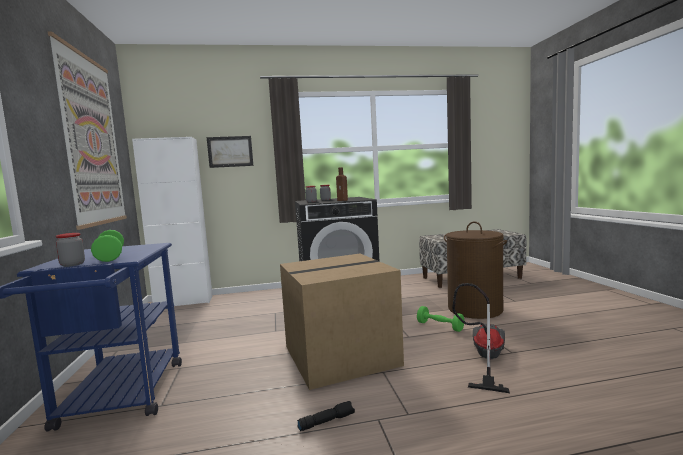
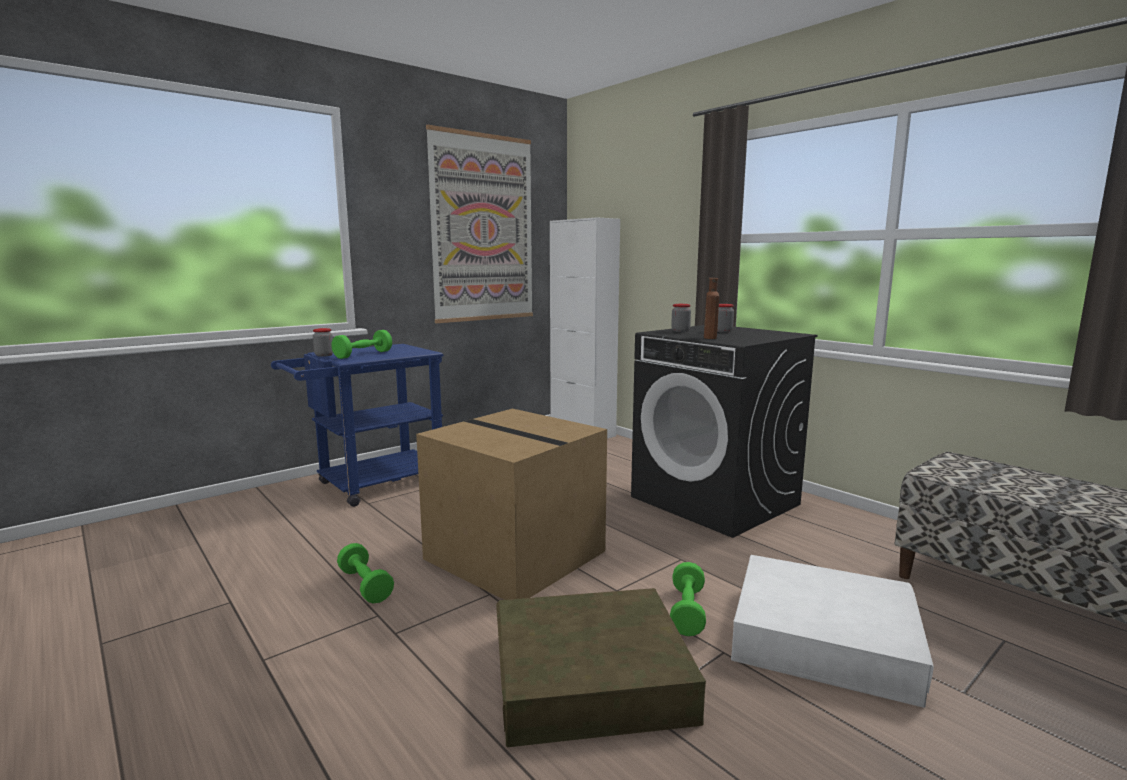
camera: 60 degrees right, 5 degrees up
picture [207,136,253,168] -> none
black flashlight [297,401,355,431] -> green dumbbell [337,543,394,604]
brown laundry basket [444,221,507,319] -> white storage box [731,555,934,708]
vacuum cleaner [452,283,510,393] -> brown storage box [496,588,706,747]

